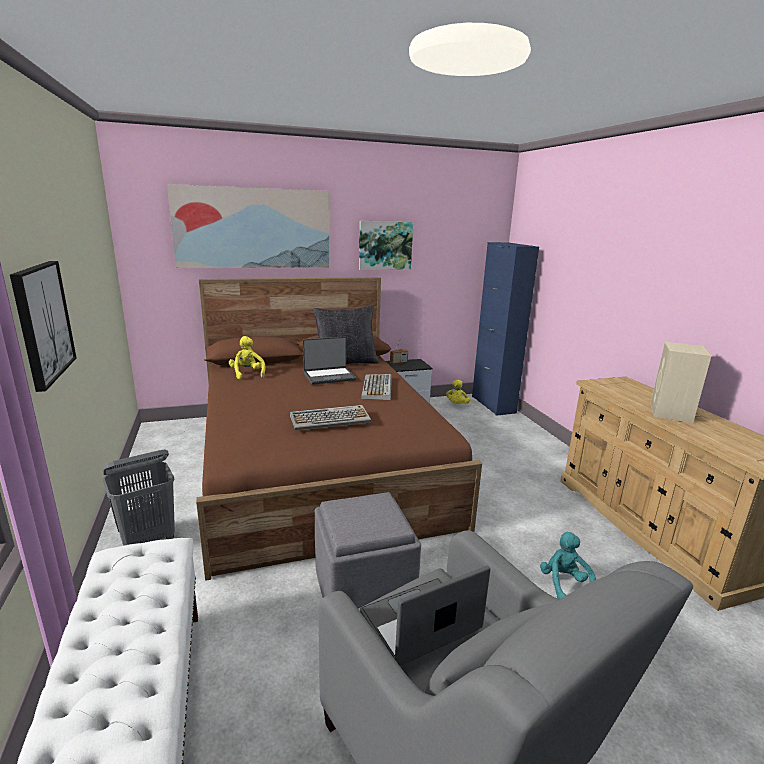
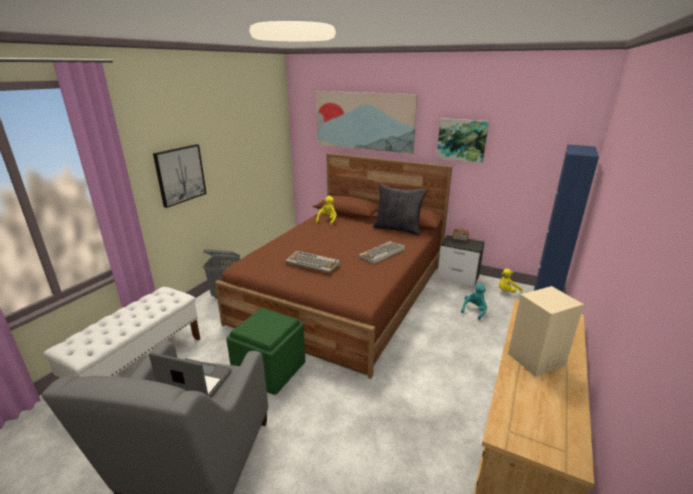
camera: 45 degrees right, 5 degrees up
laptop [303,337,356,385] -> none
grey ottoman [315,492,421,609] -> green ottoman [226,308,305,395]
turquoise plush toy [540,532,596,599] -> turquoise plush toy moved to [461,284,487,320]

